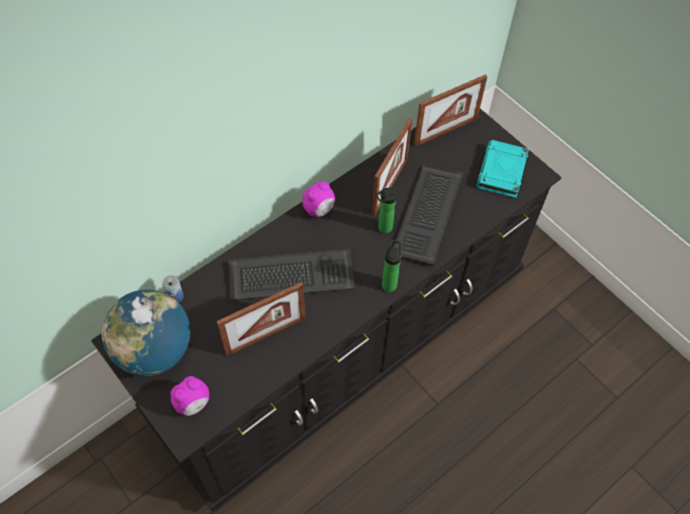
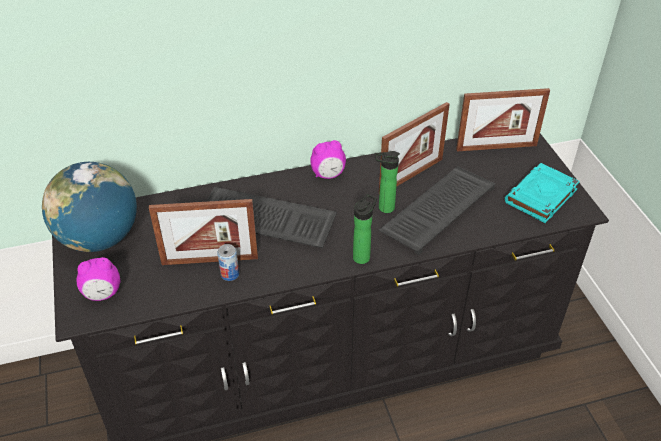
camera: 25 degrees right, 15 degrees down
can [162,275,184,303] -> can moved to [217,244,239,281]

